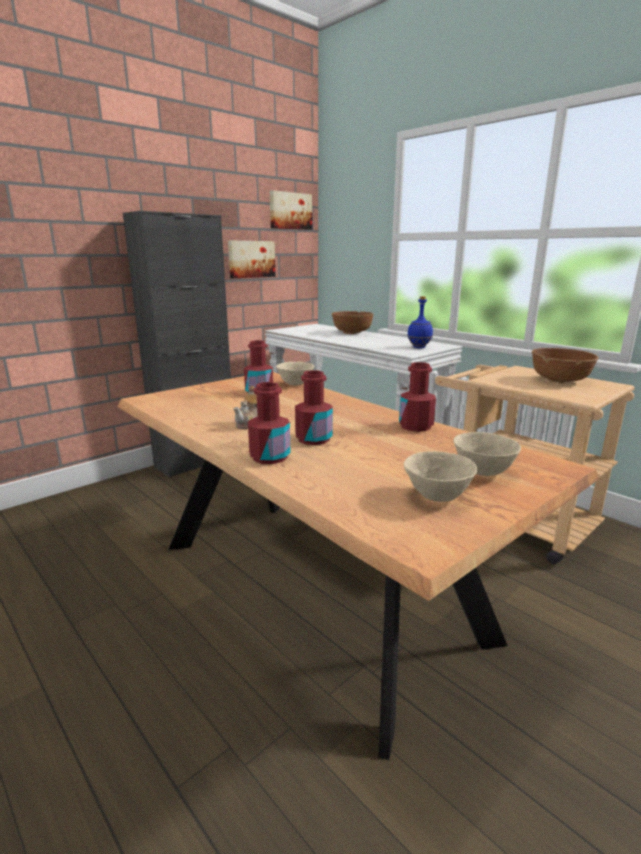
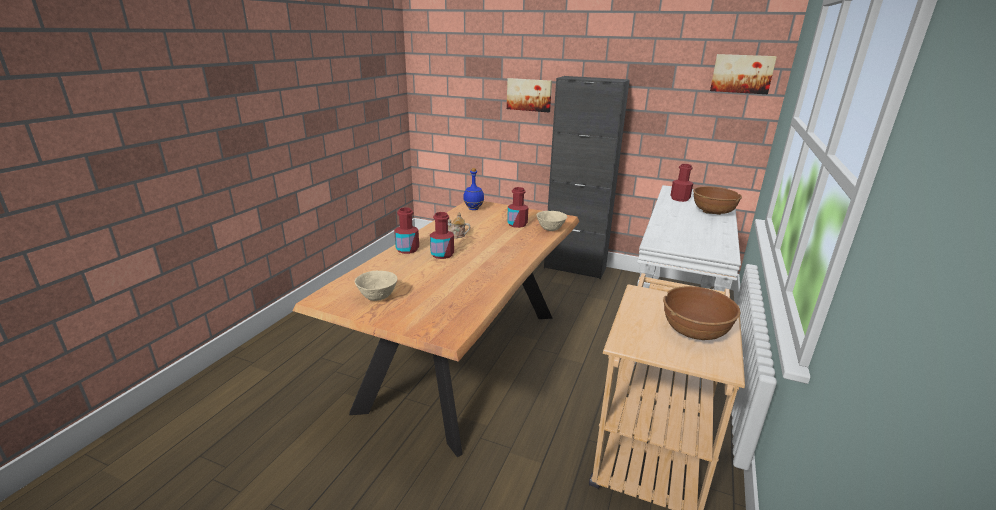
camera: 65 degrees right, 5 degrees up
picture [228,241,275,278] -> picture moved to [507,78,552,112]
red bottle [399,362,436,432] -> red bottle moved to [670,164,693,202]
blue bottle [407,296,433,348] -> blue bottle moved to [463,168,484,210]
beige bowl [453,432,521,476] -> none

